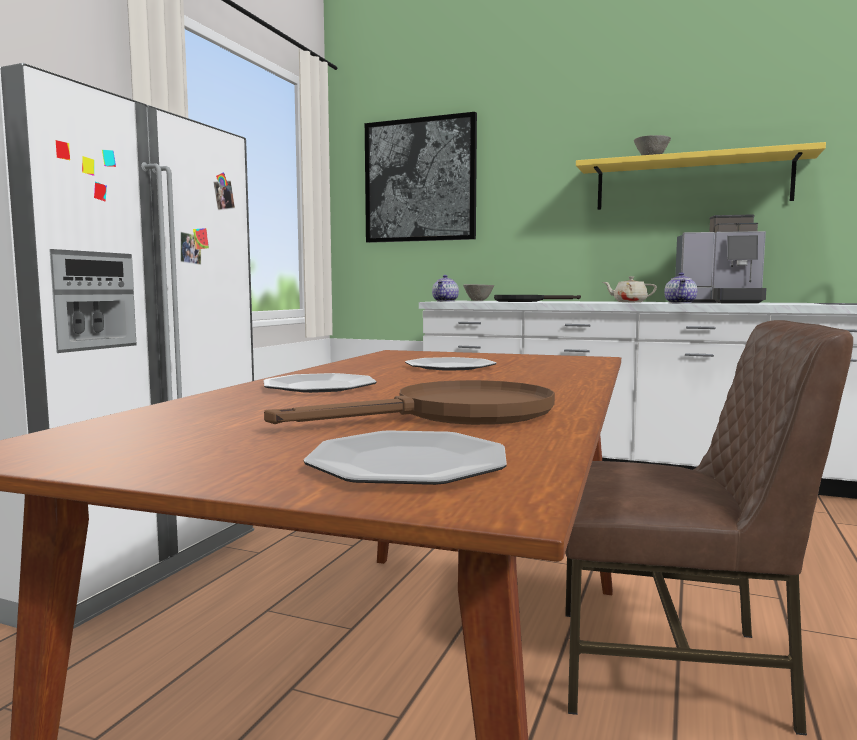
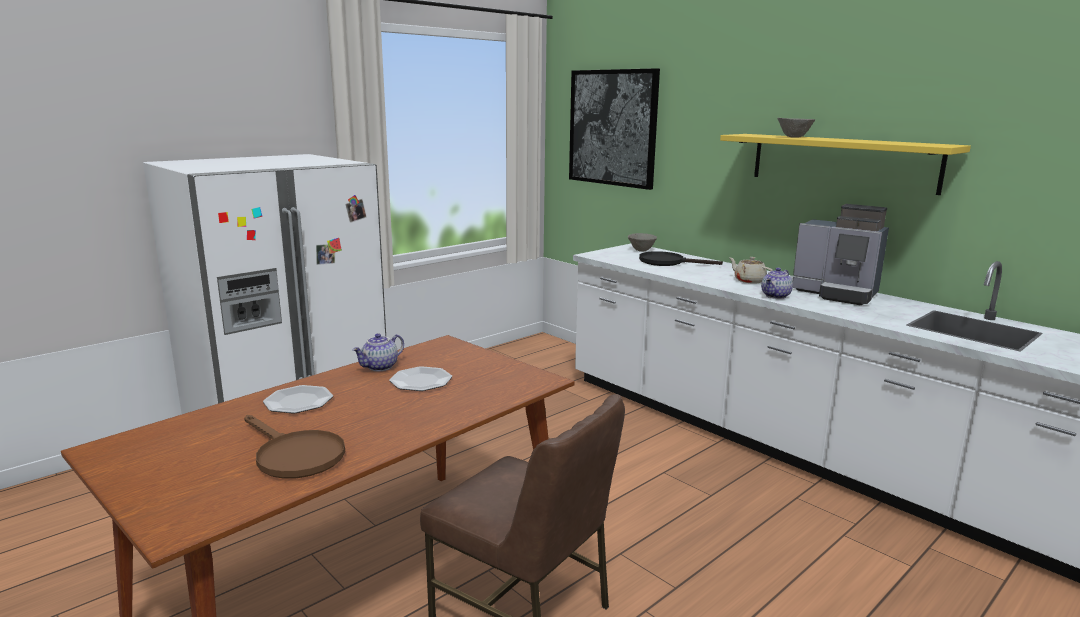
camera: 25 degrees right, 10 degrees up
brown frying pan [264,380,555,425] -> brown frying pan turned 45 degrees clockwise [244,415,345,479]
plate [304,430,507,485] -> none
teapot [432,275,459,302] -> teapot moved to [352,333,404,371]

